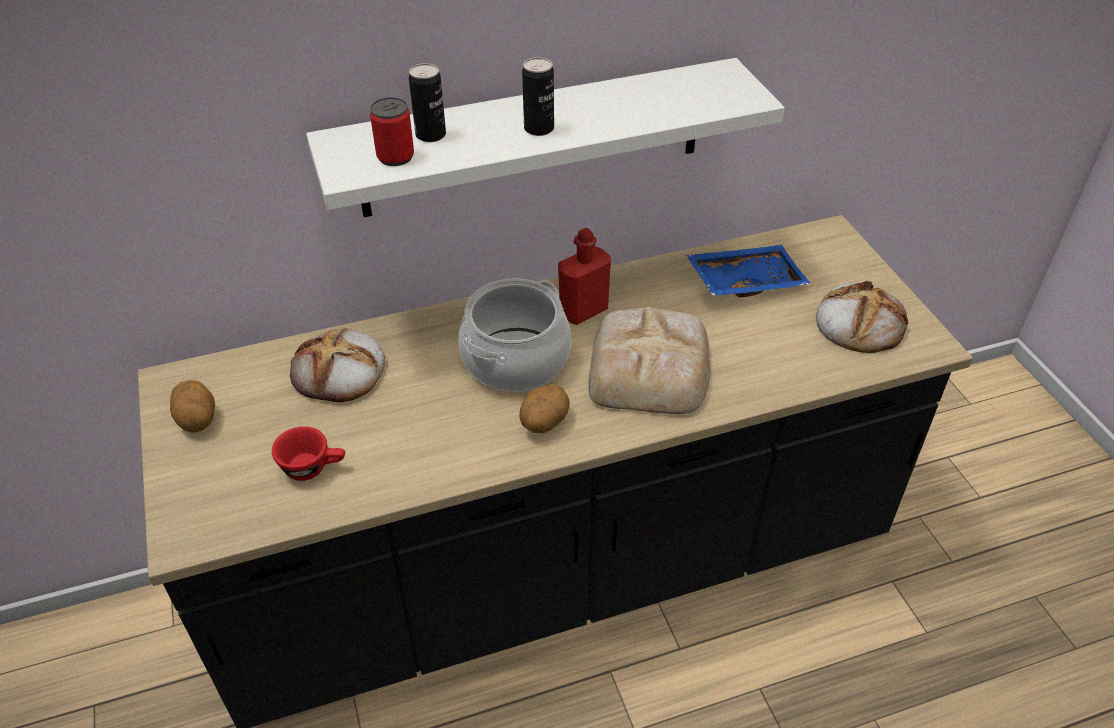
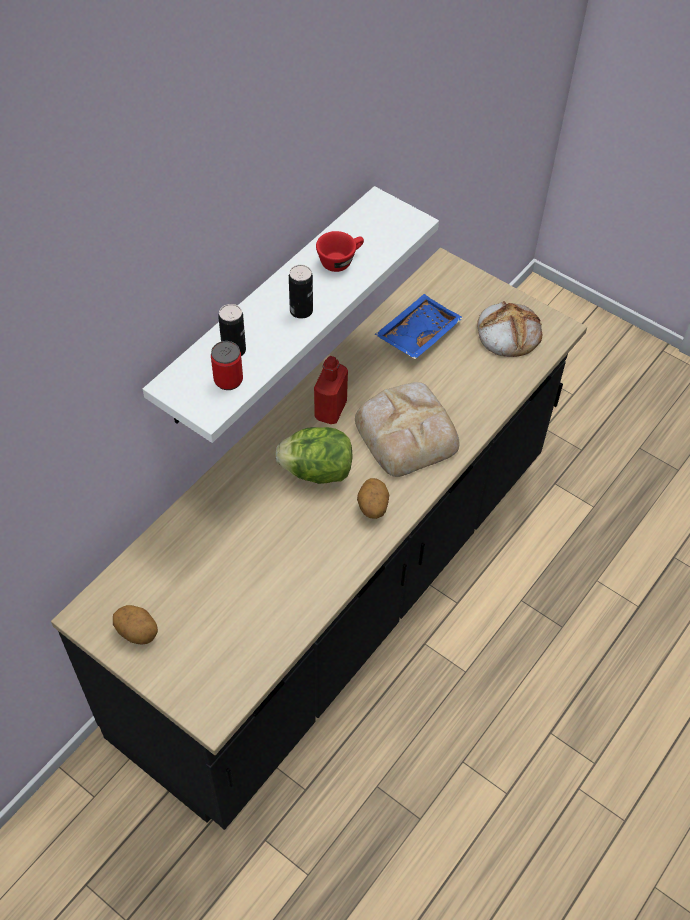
camera: 35 degrees left, 10 degrees up
red cup [272,426,345,481] -> red cup moved to [316,231,364,272]
bread [290,328,385,402] -> none
cooking pot [459,278,571,392] -> lettuce [275,427,353,484]

